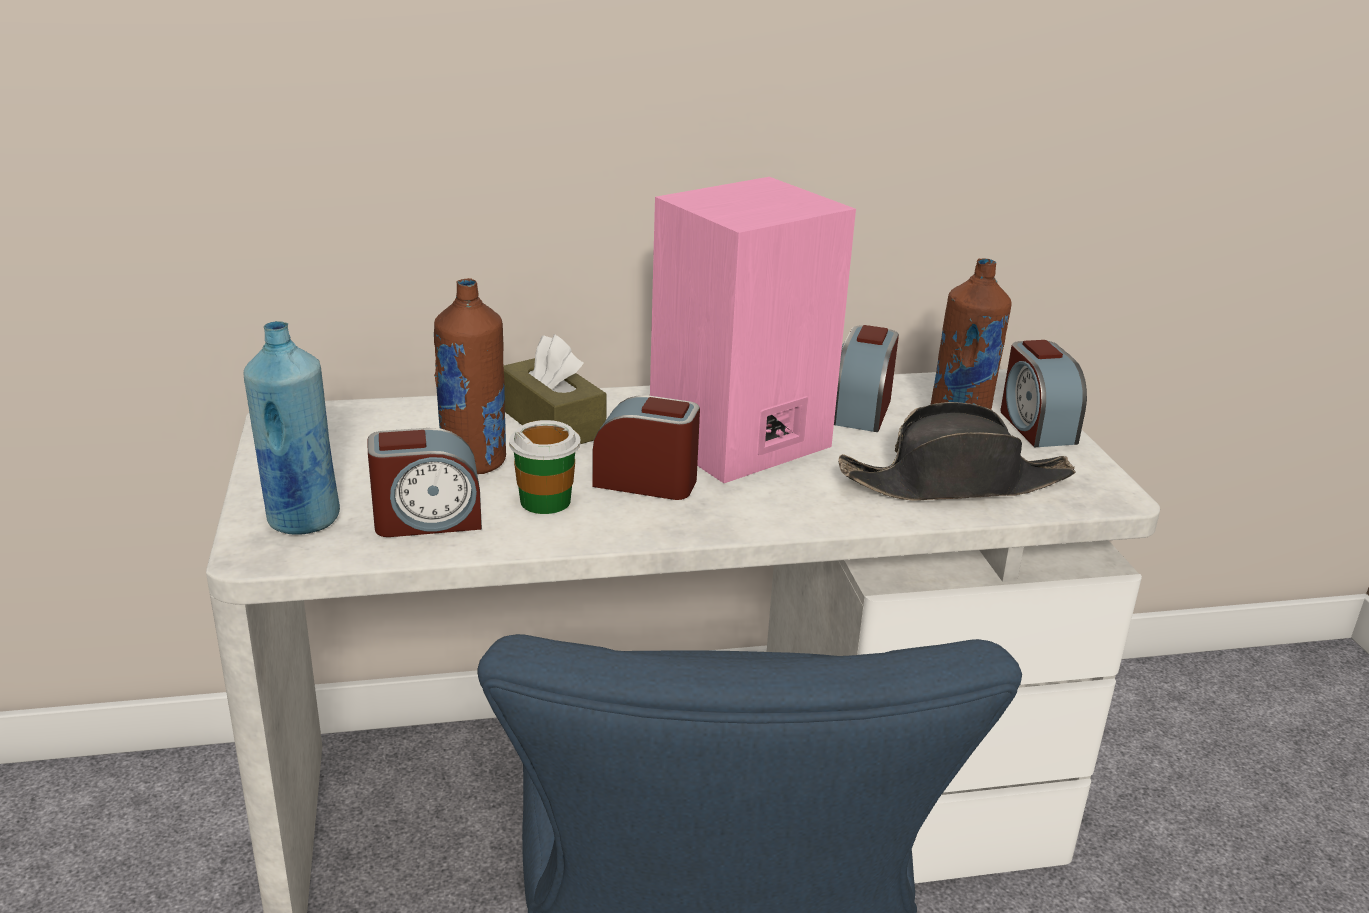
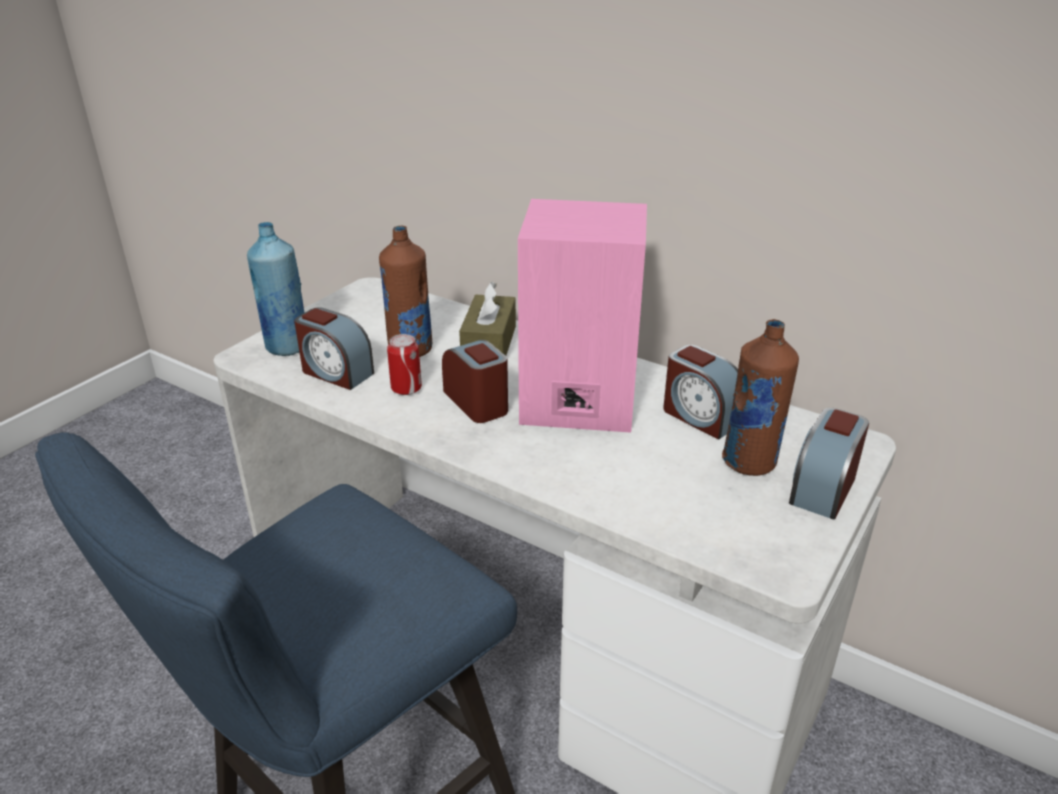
camera: 45 degrees right, 5 degrees up
cup [509,420,581,514] -> can [387,334,422,395]
alarm clock [834,325,899,432] -> alarm clock turned 105 degrees counterclockwise [663,345,738,439]
black hat [838,402,1076,501] -> none

